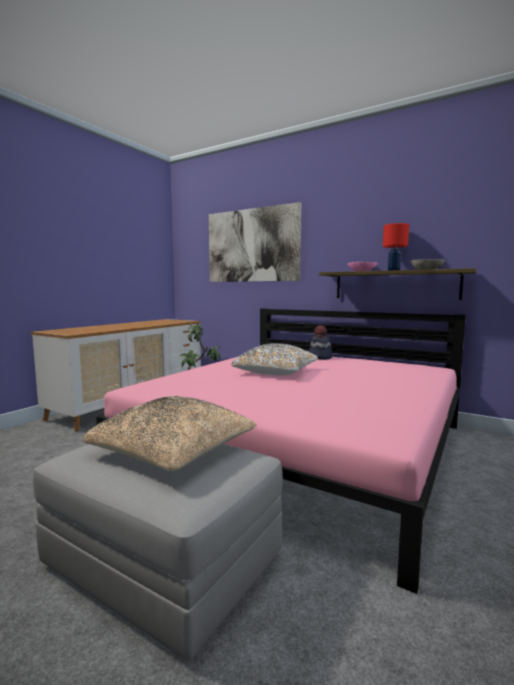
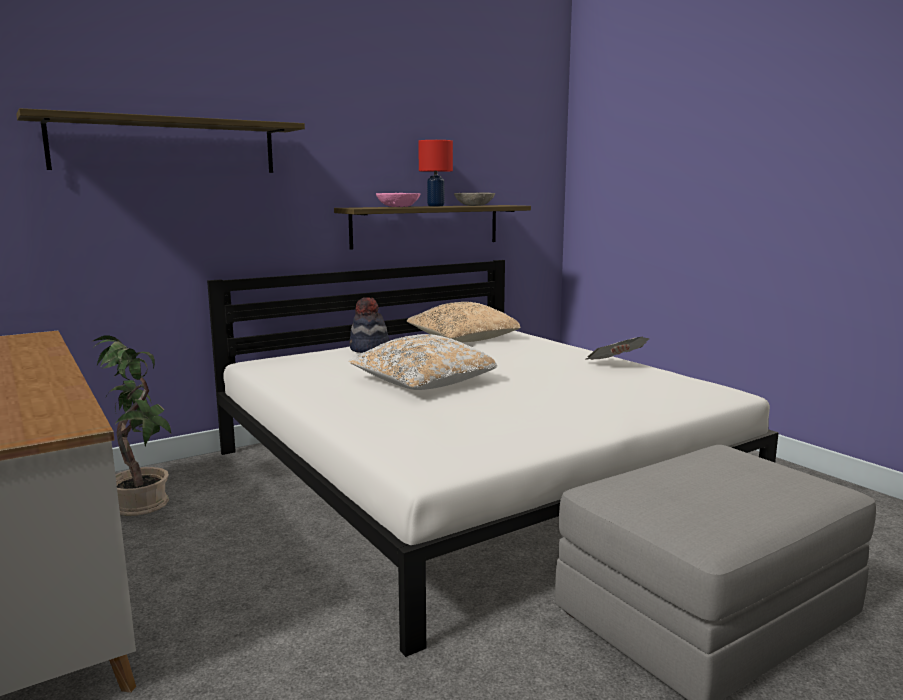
camera: 65 degrees left, 5 degrees up
beige pillow [82,396,257,471] -> beige pillow moved to [406,302,521,342]
pink bed [96,308,466,594] -> white bed [207,260,779,657]
picture [209,202,302,282] -> shelf [16,108,305,173]
none -> newspaper [586,337,649,360]

